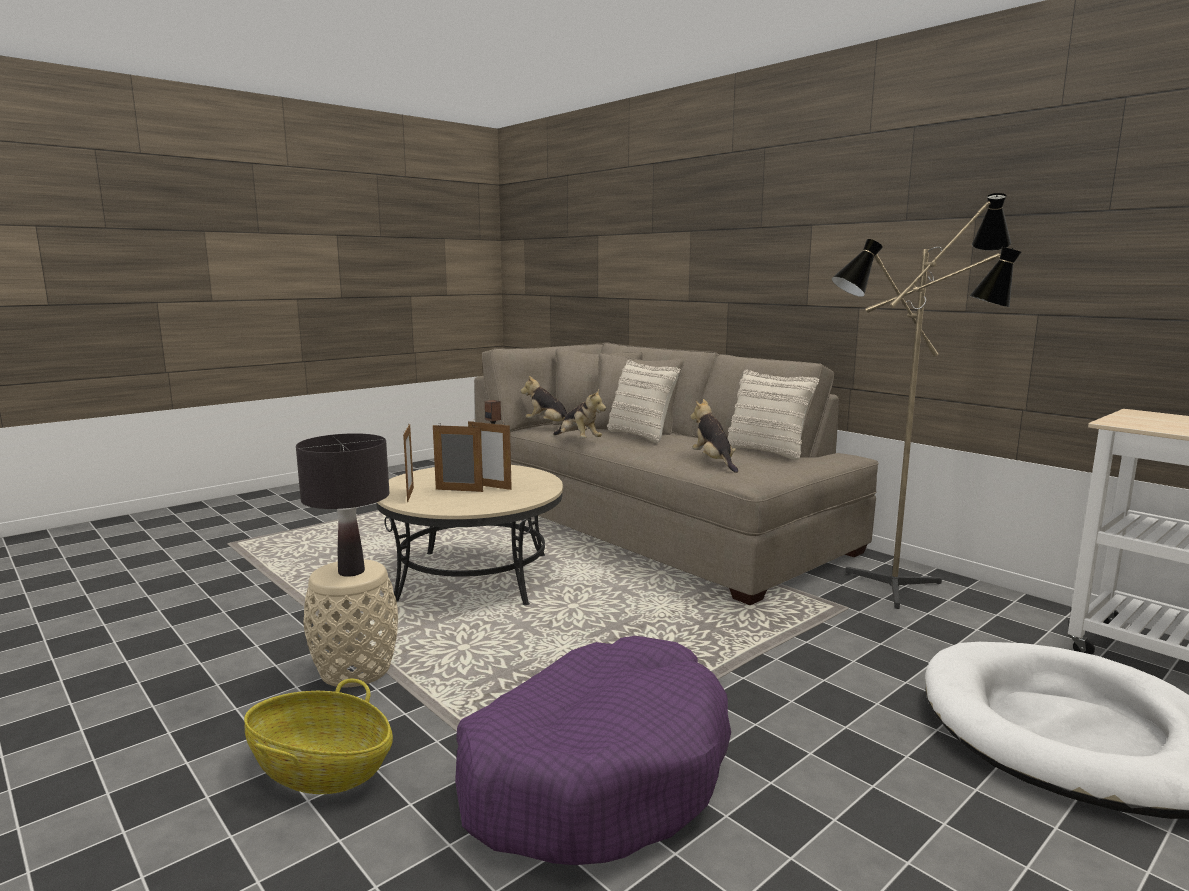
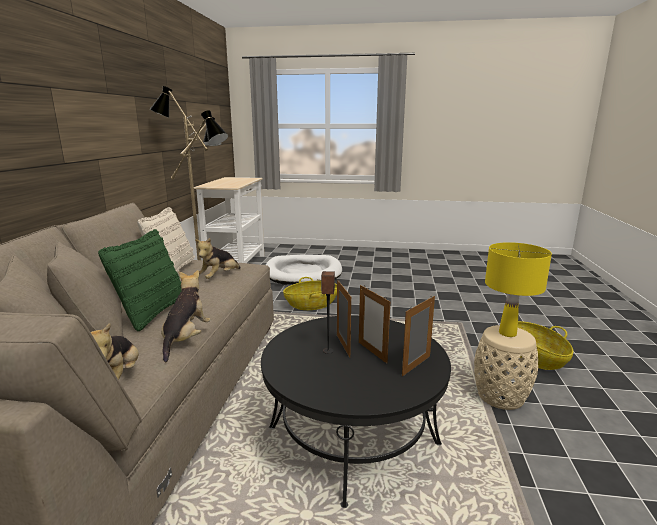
camera: 130 degrees left, 5 degrees up
black table lamp [296,433,389,577] -> yellow table lamp [485,242,552,337]
beige coffee table [376,465,563,605] -> black coffee table [261,315,451,508]
purple dog bed [455,636,731,865] -> none
beige pillow [607,360,681,443] -> green pillow [98,229,182,331]
none -> basket [283,277,337,310]

